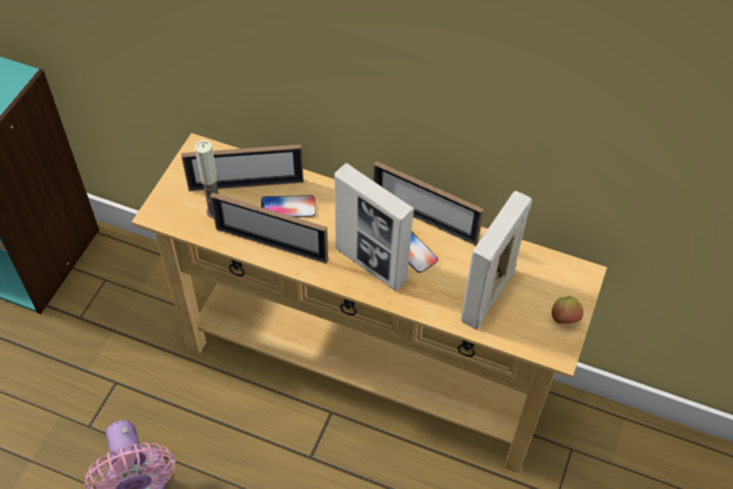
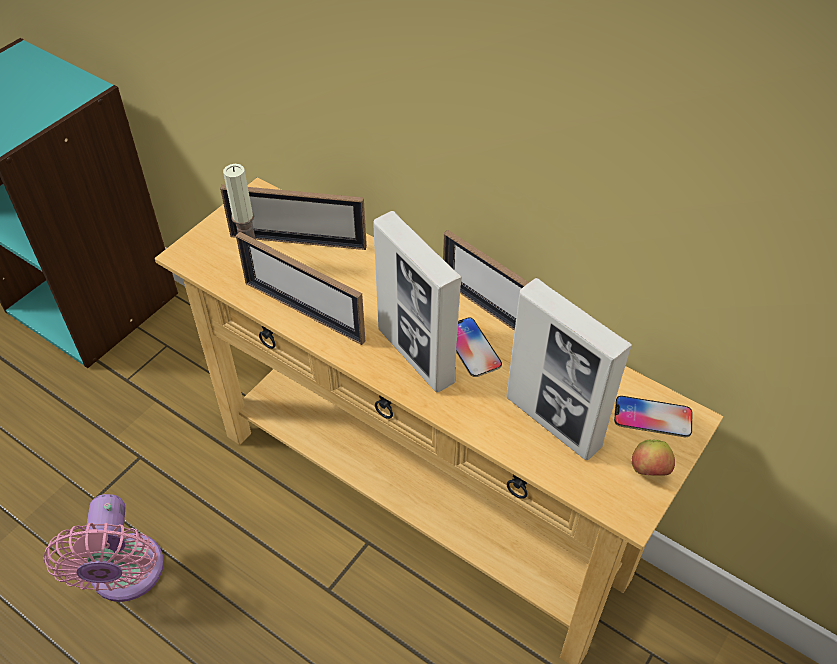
camera: 15 degrees right, 5 degrees down
phone [261,195,316,218] -> phone moved to [614,396,692,437]
picture frame [461,191,532,330] -> picture frame turned 90 degrees counterclockwise [506,278,632,460]

